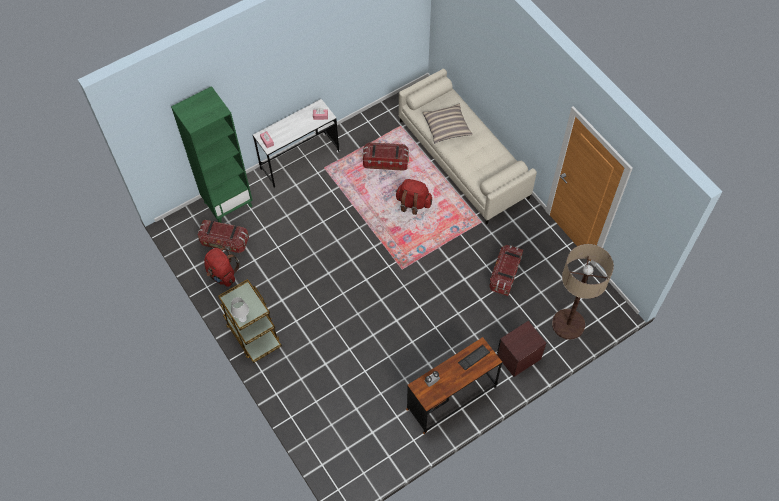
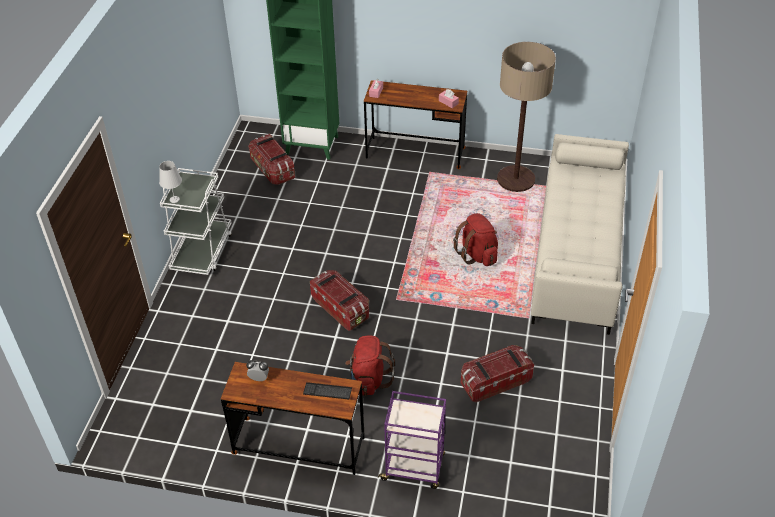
camera: 45 degrees right, 15 degrees down
red backpack [204,247,240,287] -> red backpack moved to [345,335,395,396]
brown cart [218,279,282,363] -> white cart [160,168,232,275]
white desk [253,99,340,188] -> brown desk [364,80,467,169]
storage box [362,143,409,170] -> storage box moved to [310,270,369,331]
pillow [422,104,473,143] -> none
brown nightstand [497,321,546,377] -> purple cart [378,391,446,489]
floor lamp [552,244,614,340] -> floor lamp moved to [497,42,556,192]

